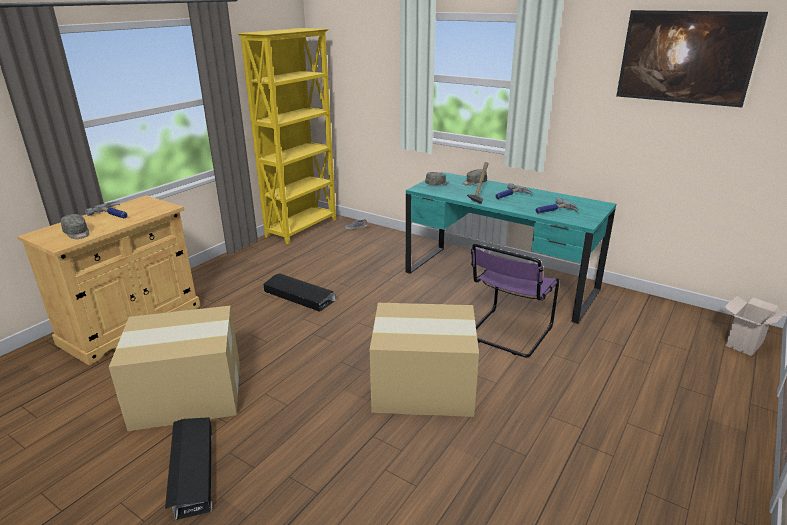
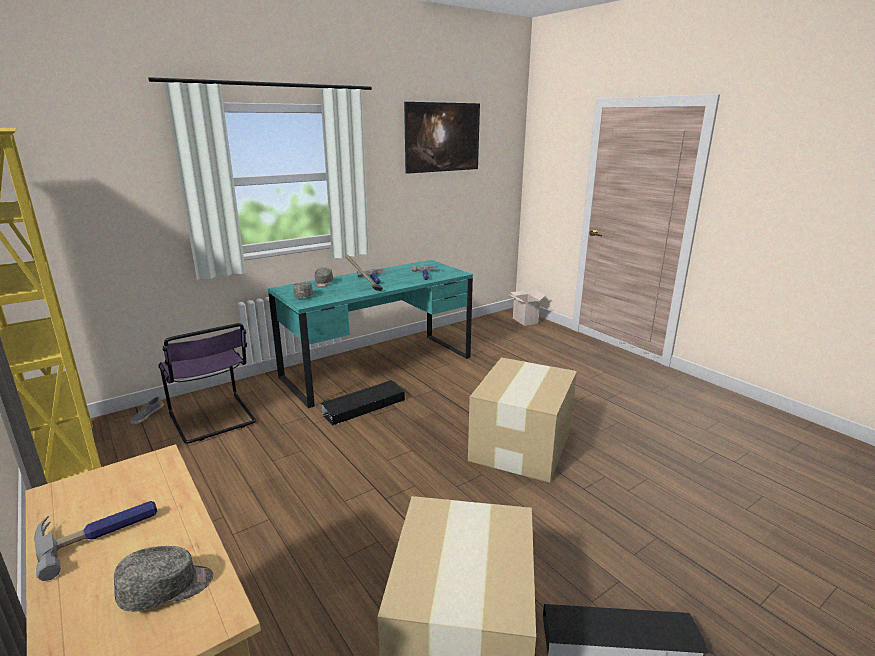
camera: 70 degrees left, 5 degrees down
black storage box [263,273,335,312] -> black storage box moved to [320,380,405,426]
purple chair [471,244,559,357] -> purple chair moved to [159,323,256,444]

